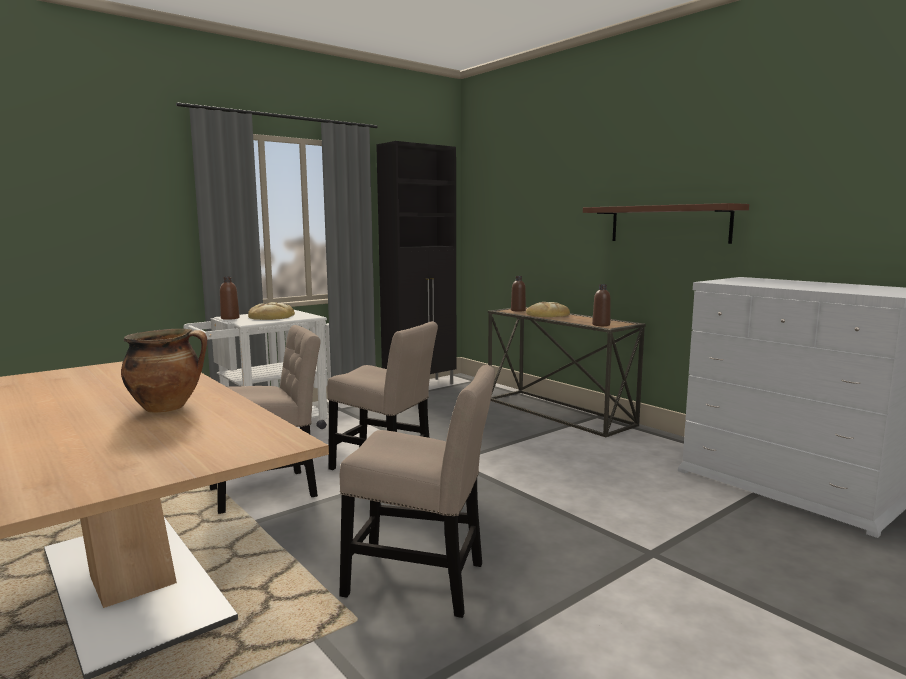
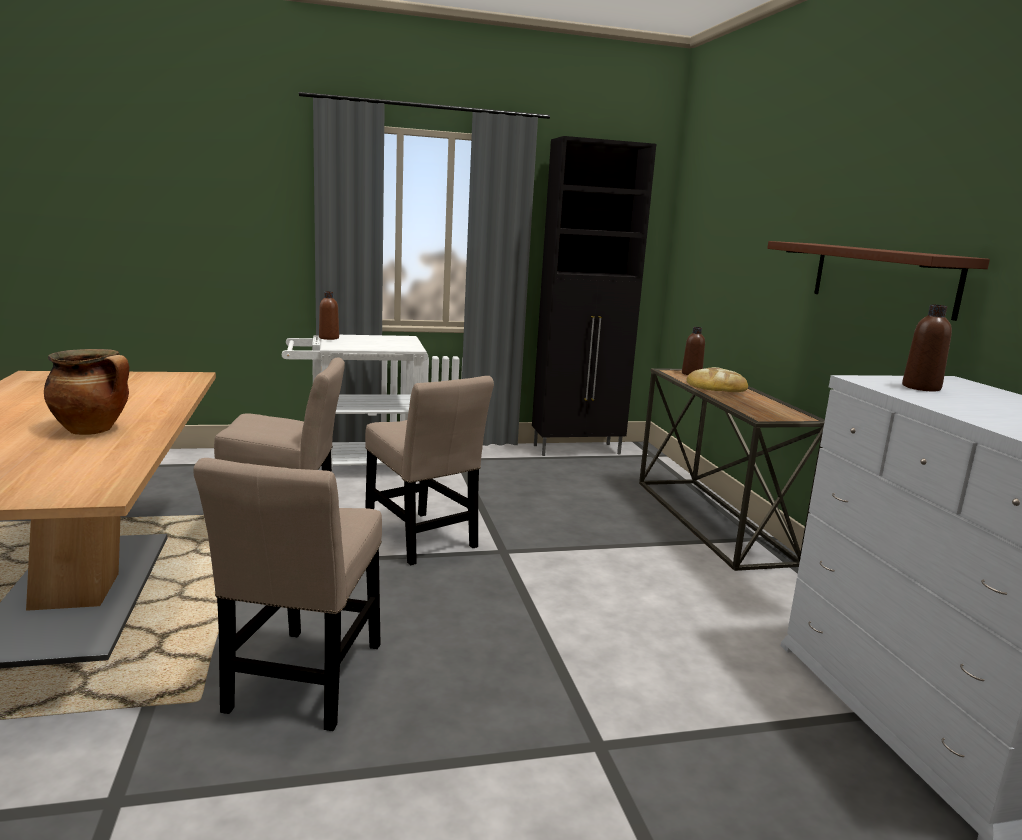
camera: 25 degrees right, 5 degrees up
bread [248,302,295,320] -> none
beige chair [339,365,495,618] -> beige chair turned 60 degrees clockwise [193,458,382,731]
brown bottle [592,284,611,326] -> brown bottle moved to [902,304,952,392]

